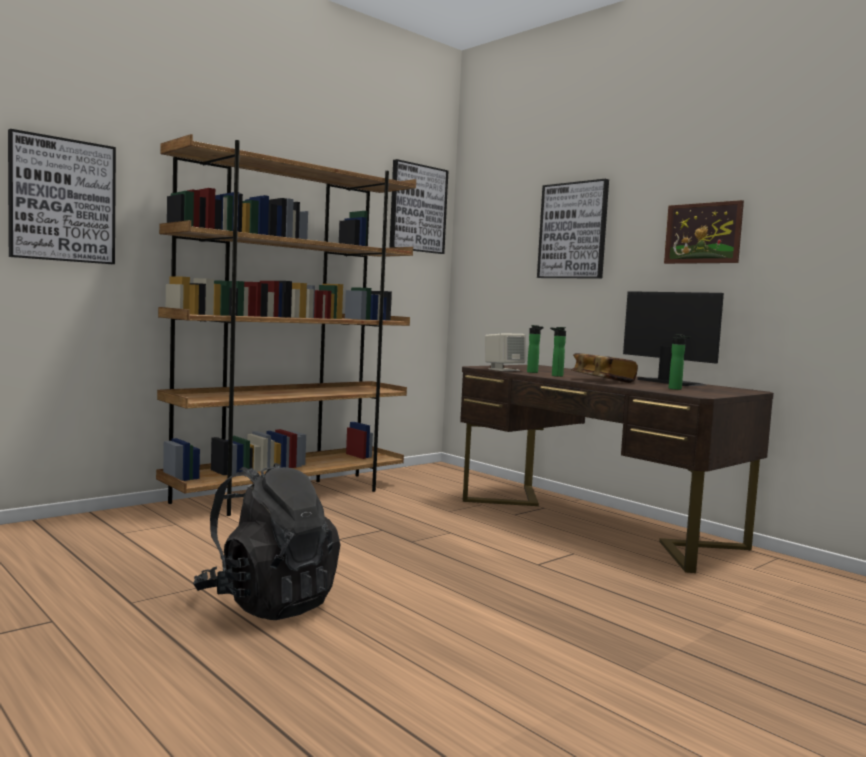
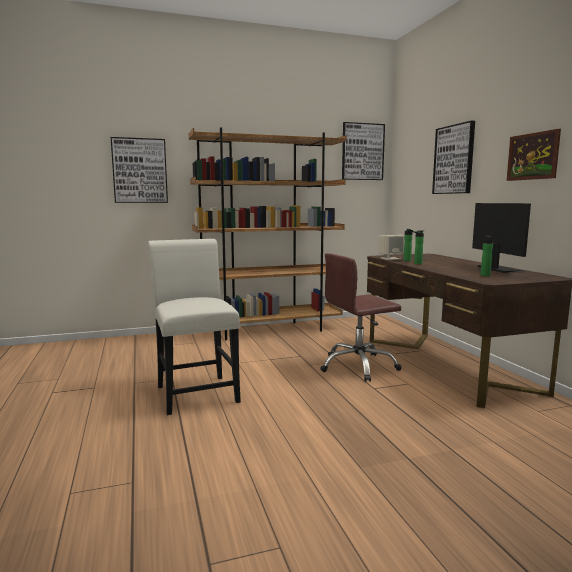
camera: 25 degrees right, 5 degrees up
black backpack [193,463,340,620] -> white chair [148,239,241,415]
book [571,353,638,383] -> none
none -> brown office chair [320,253,401,382]

